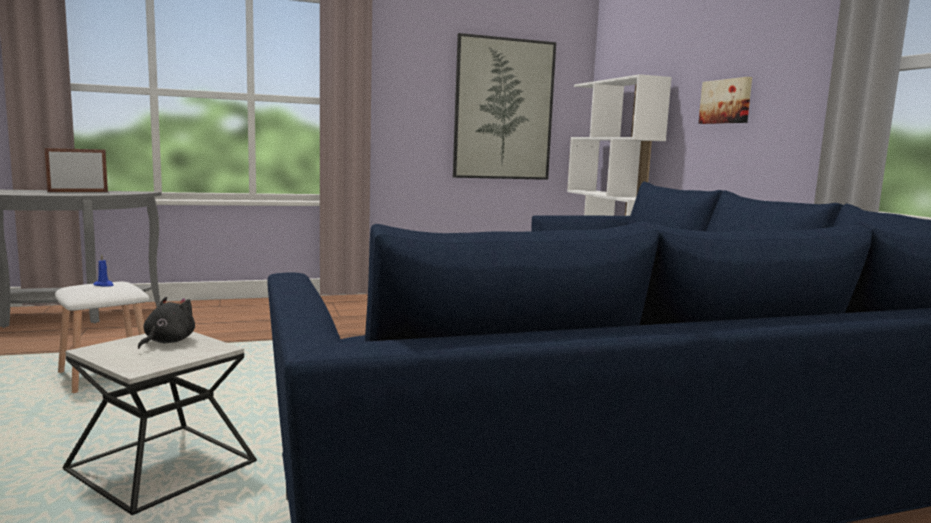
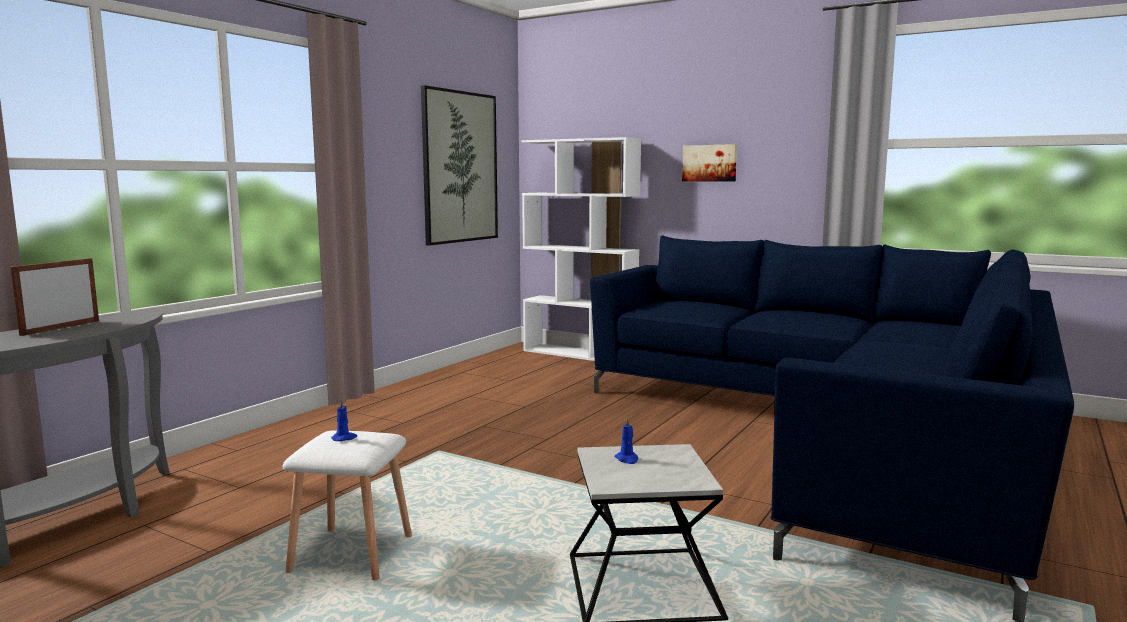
camera: 40 degrees left, 0 degrees up
black plush toy [138,297,195,349] -> blue candle [614,417,638,464]

